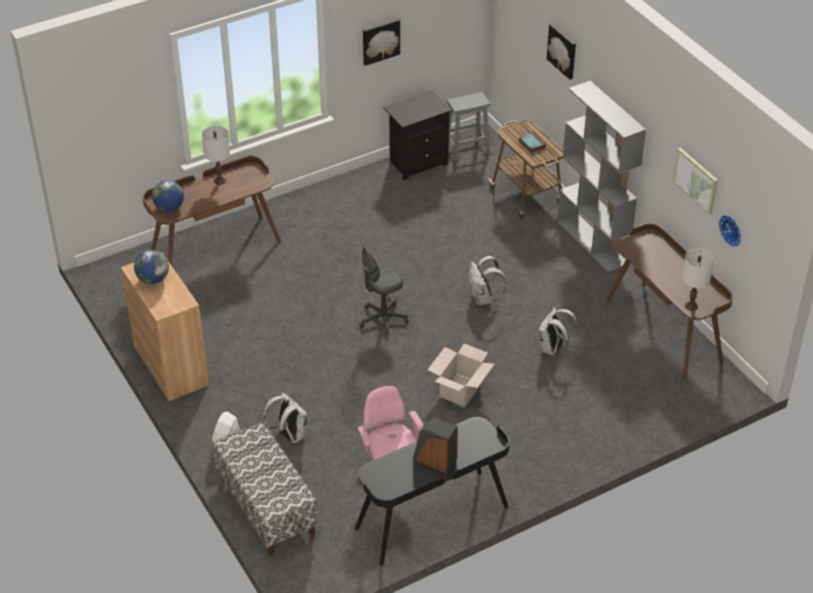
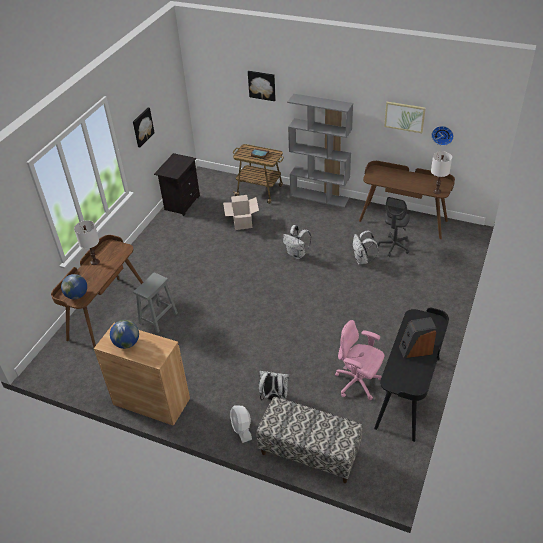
camera: 35 degrees left, 0 degrees up
grey office chair [359,242,408,336] -> grey office chair moved to [377,197,410,257]
cardboard box [428,344,494,407] -> cardboard box moved to [223,195,259,230]
grey stool [447,92,490,160] -> grey stool moved to [133,272,178,333]

